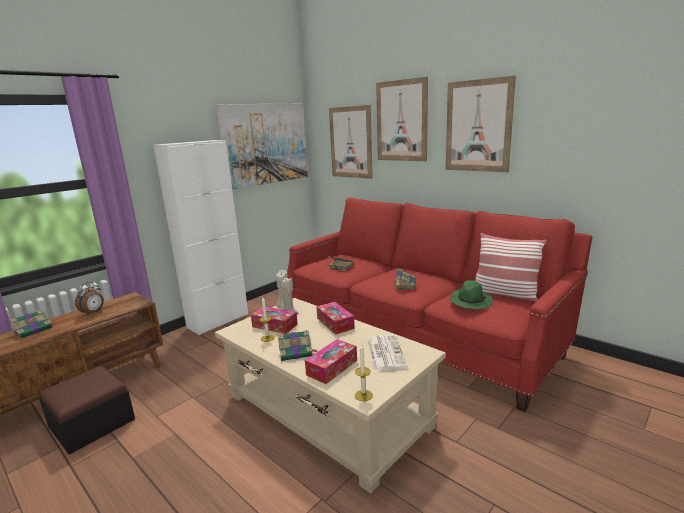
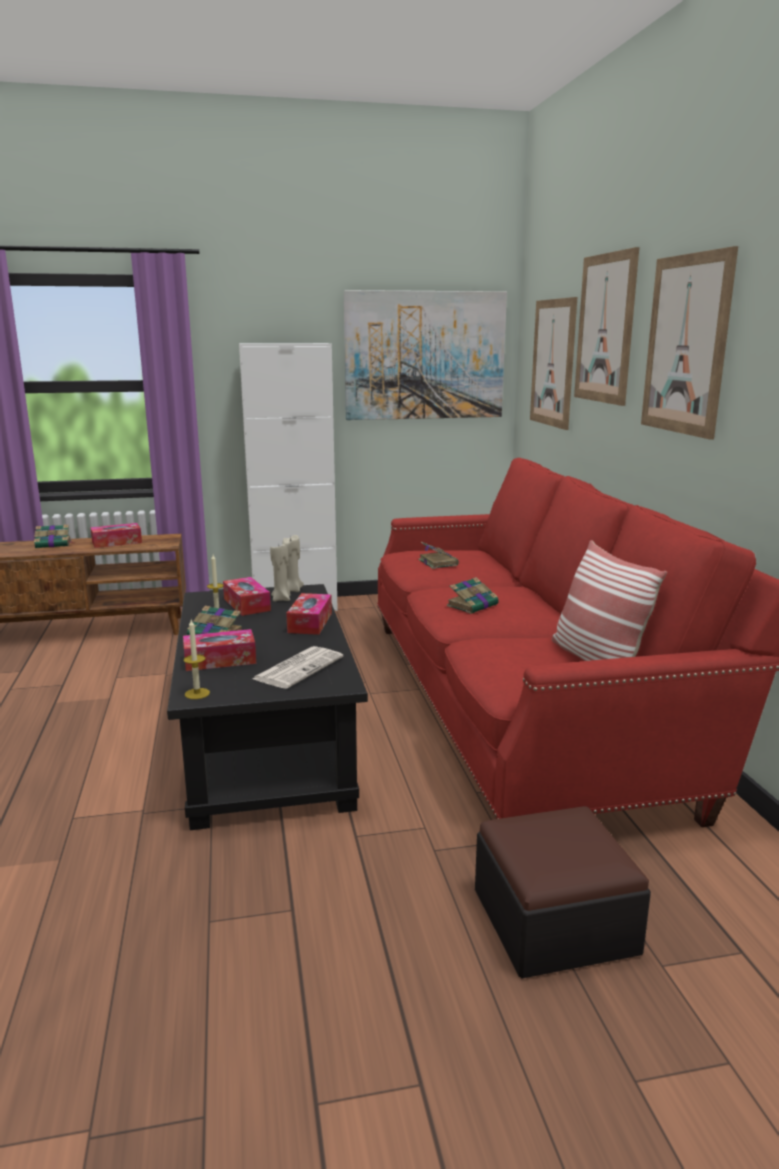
camera: 35 degrees right, 0 degrees up
ottoman [39,366,135,454] -> ottoman moved to [475,806,651,978]
alarm clock [75,282,104,315] -> tissue box [90,523,142,548]
beige coffee table [215,298,446,494] -> black coffee table [167,584,368,830]
green hat [450,280,493,309] -> none

